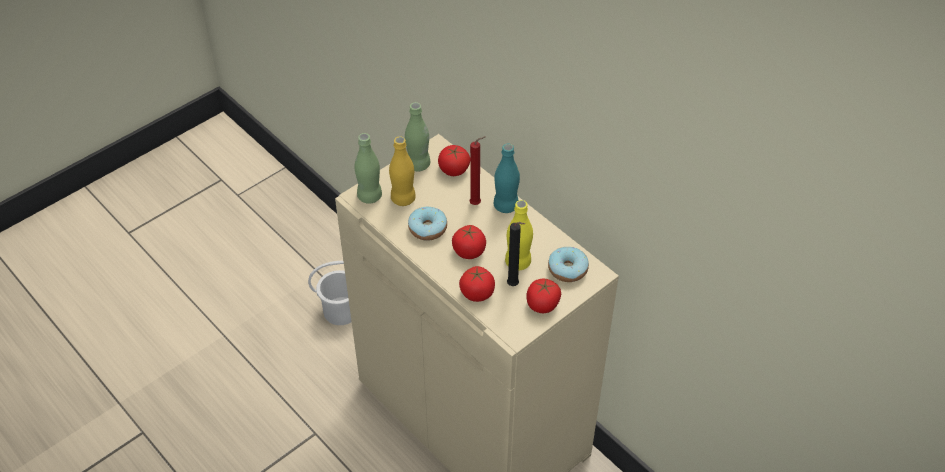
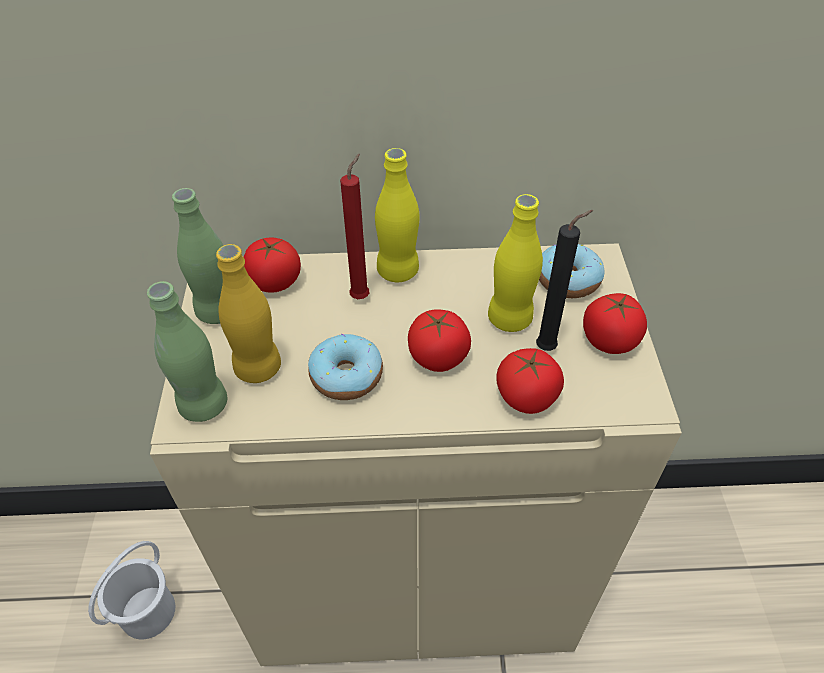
camera: 50 degrees left, 0 degrees up
turquoise bottle [494,144,520,213] -> yellow bottle [375,148,419,282]

